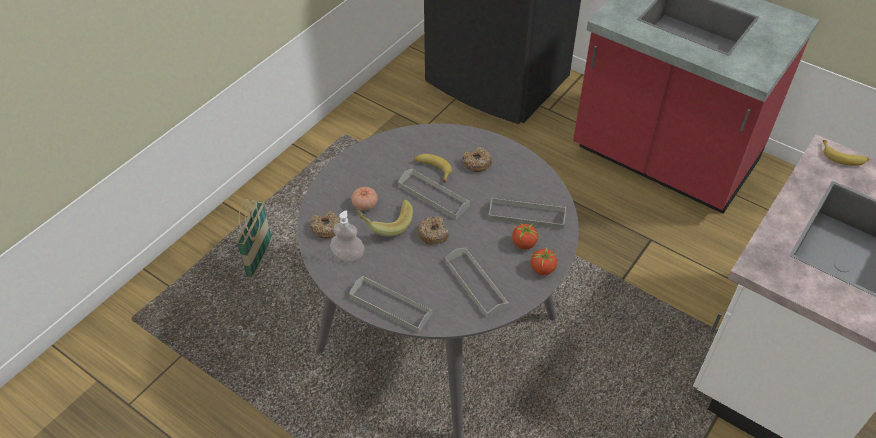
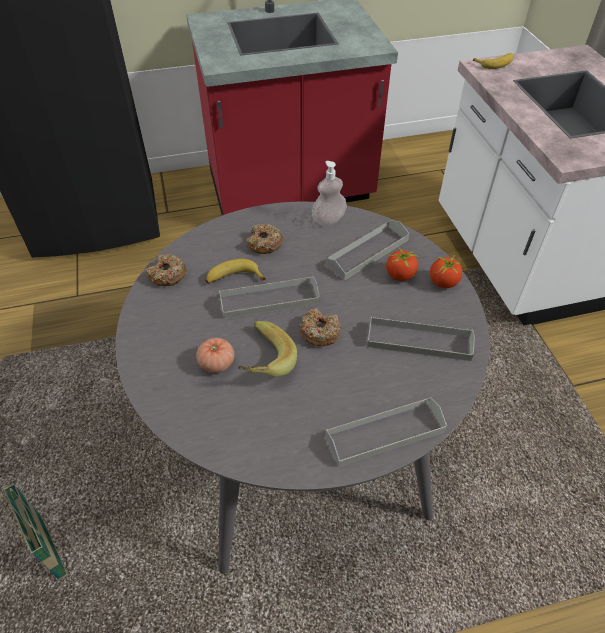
camera: 50 degrees left, 0 degrees up
donut [310,211,340,239] -> donut moved to [146,254,187,286]
soap dispenser [330,210,365,261] -> soap dispenser moved to [312,161,347,226]

